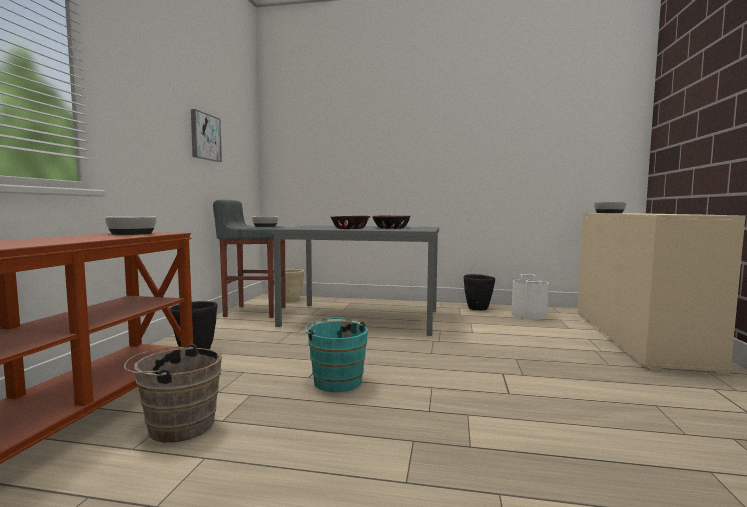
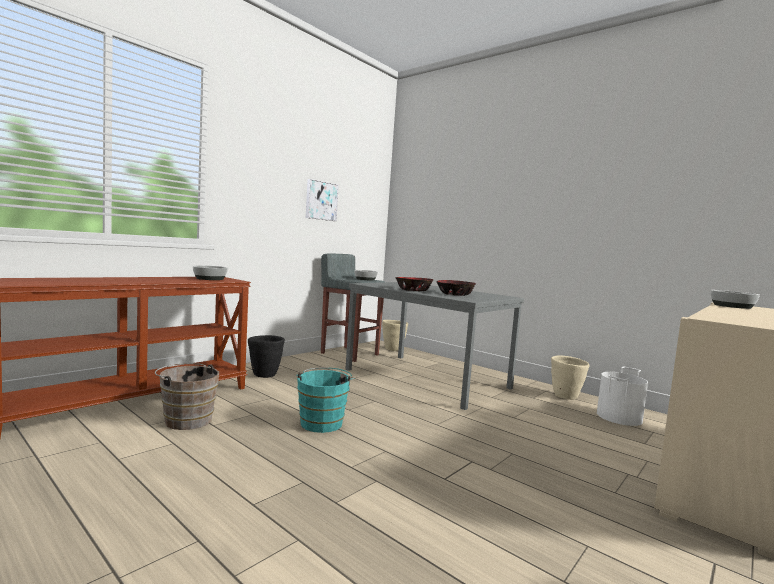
camera: 30 degrees right, 0 degrees up
black planter [464,274,495,310] -> beige planter [551,355,590,400]

